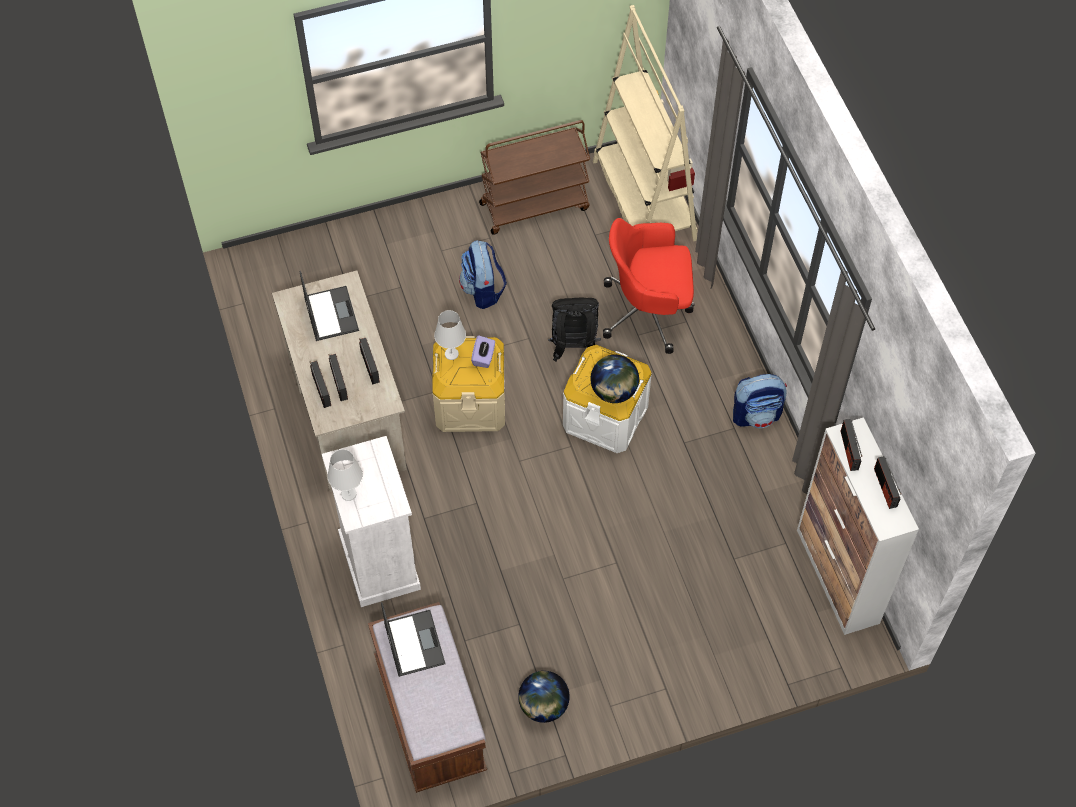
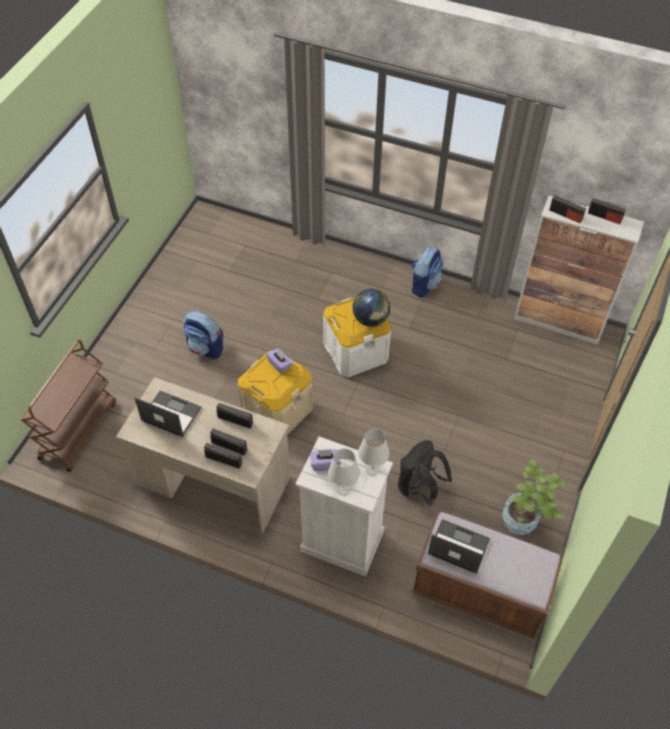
camera: 50 degrees left, 5 degrees down
white table lamp [434,310,466,360] -> white table lamp moved to [358,429,389,476]
brown cart [479,120,590,235] -> brown cart moved to [21,339,116,472]
globe [518,671,570,723] -> potted plant [503,459,566,535]
black backpack [548,298,601,362] -> black backpack moved to [398,440,452,506]
beige bookcase [593,5,698,241] -> none
red office chair [603,218,695,354] -> none
none -> purple tissue box [310,449,341,471]

